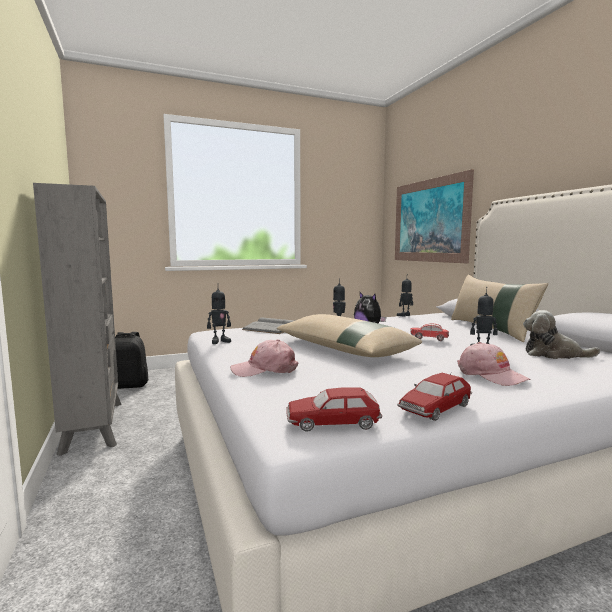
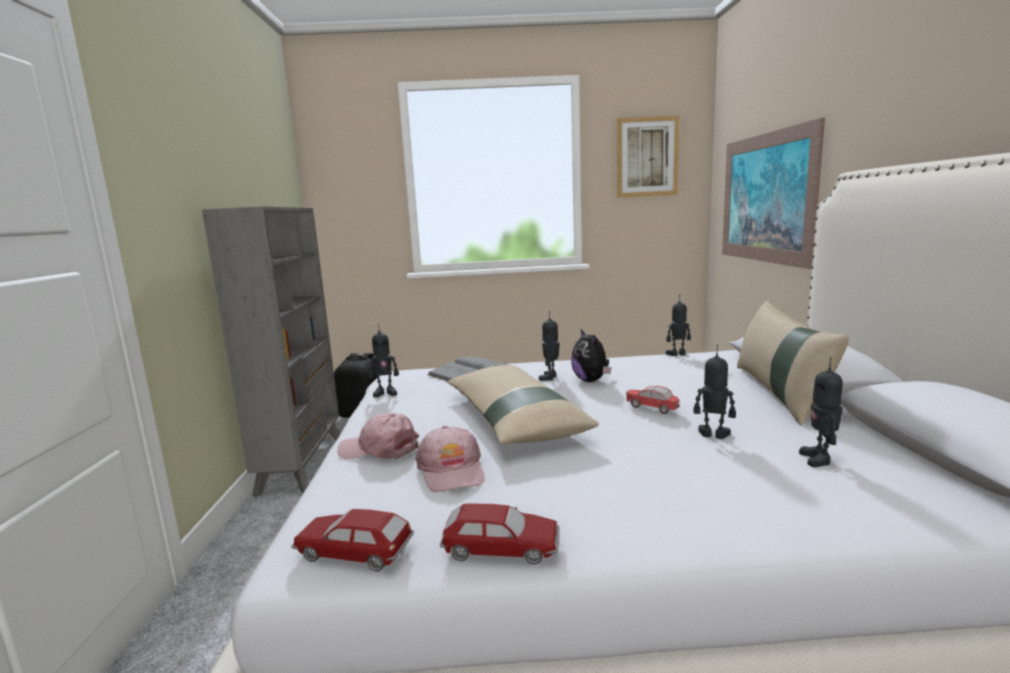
camera: 20 degrees right, 5 degrees up
toy car [397,371,472,421] -> toy car turned 150 degrees counterclockwise [440,504,560,565]
pink cap [457,342,530,386] -> pink cap moved to [415,426,485,492]
plush toy [523,310,600,359] -> toy robot [799,357,843,467]
none -> picture [617,116,680,198]

